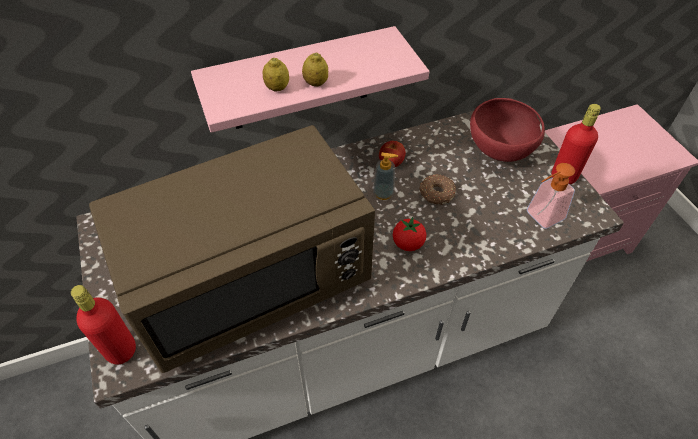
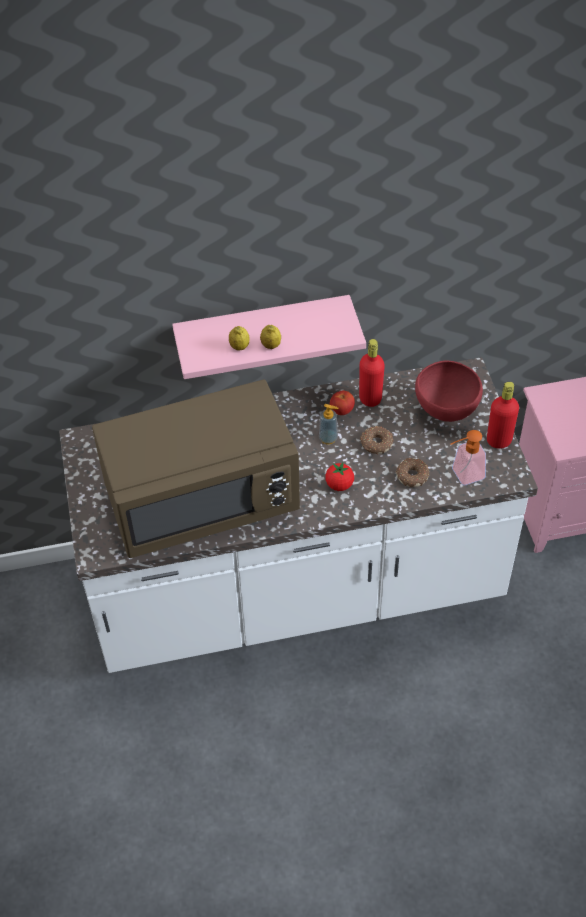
camera: 10 degrees right, 0 degrees up
red bottle [71,285,136,365] -> red bottle moved to [359,339,385,407]
none -> donut [396,458,430,487]

